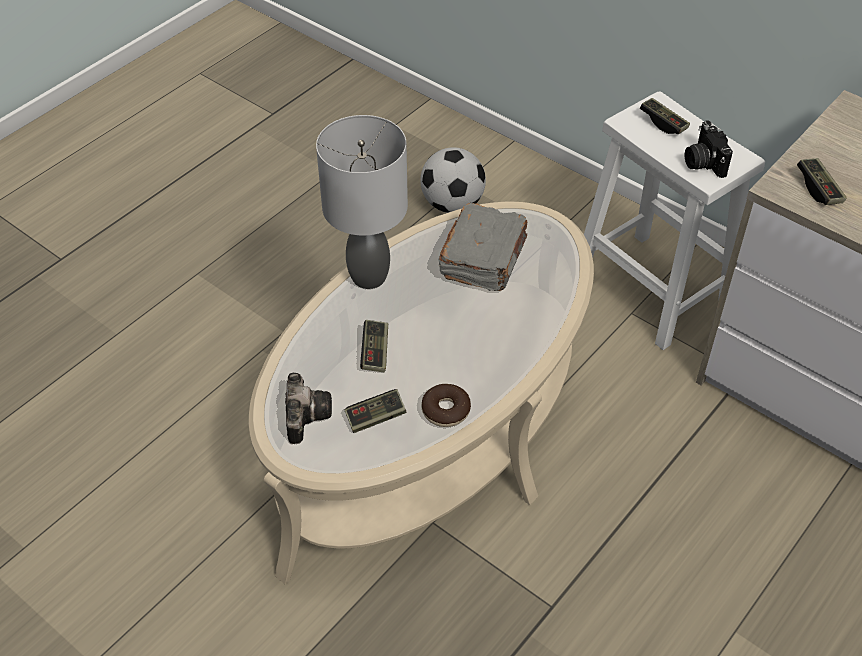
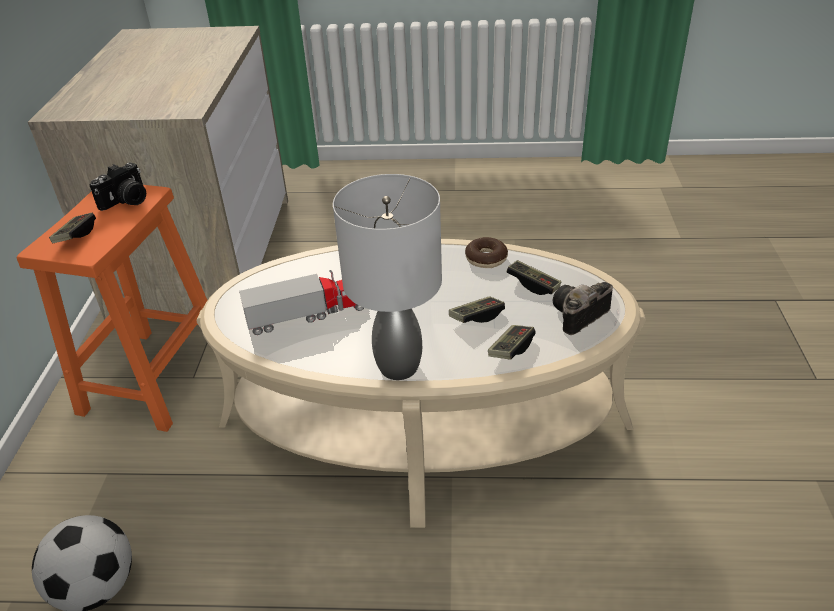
camera: 125 degrees left, 10 degrees down
grey book [439,203,527,291] -> toy truck [239,270,364,335]
white stool [584,91,765,350] -> orange stool [17,185,208,432]
game controller [797,158,847,205] -> game controller moved to [488,325,536,359]

